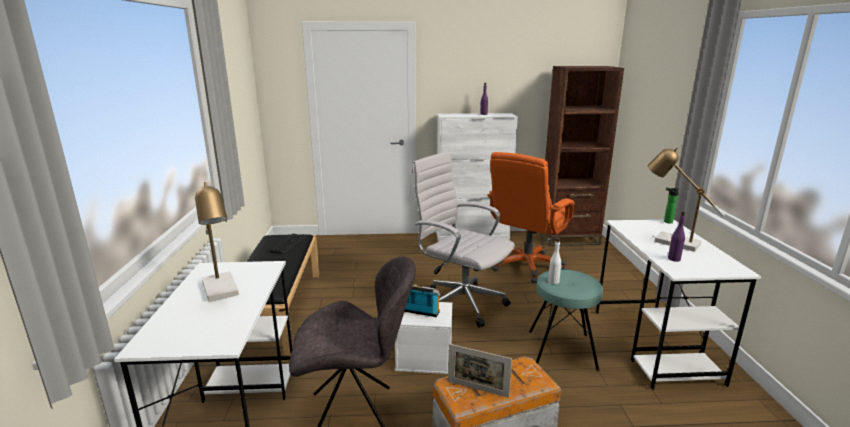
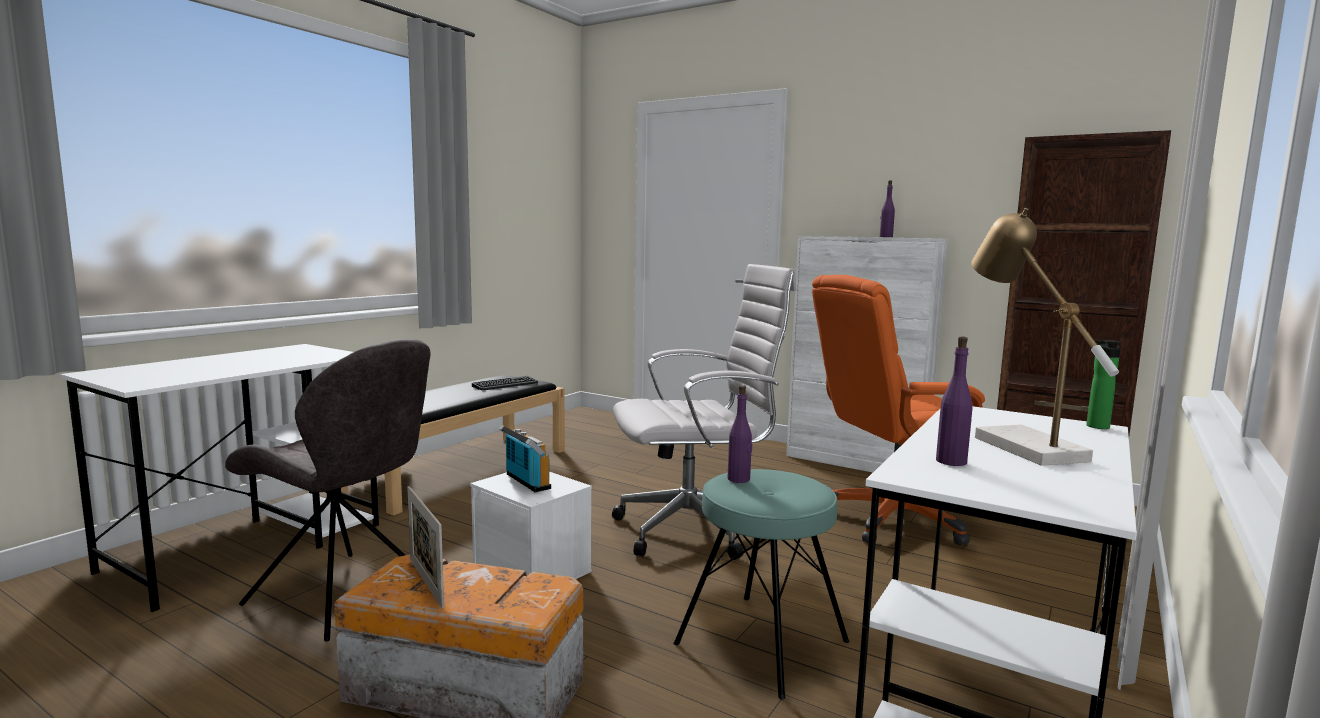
camera: 35 degrees right, 10 degrees down
table lamp [195,182,239,302] -> none
white office chair [412,151,515,328] -> white office chair turned 90 degrees clockwise [612,264,796,560]
white bottle [548,238,561,284] -> purple bottle [728,385,752,483]

